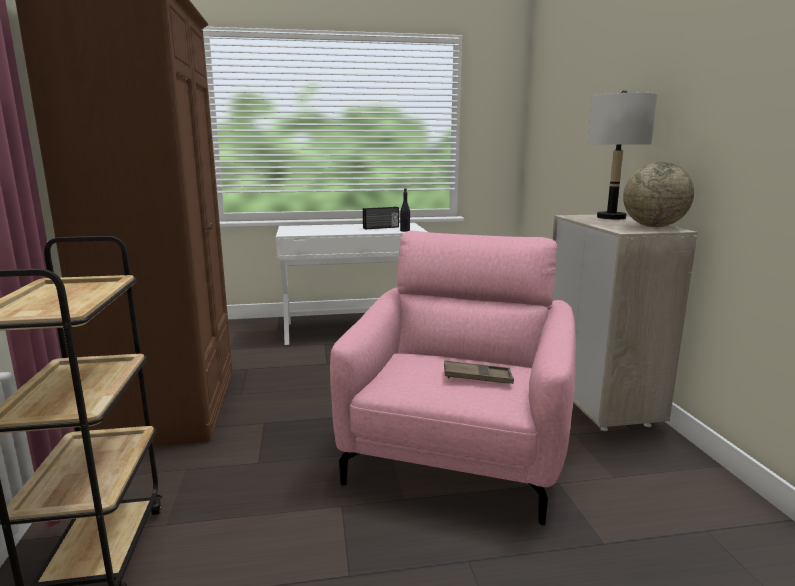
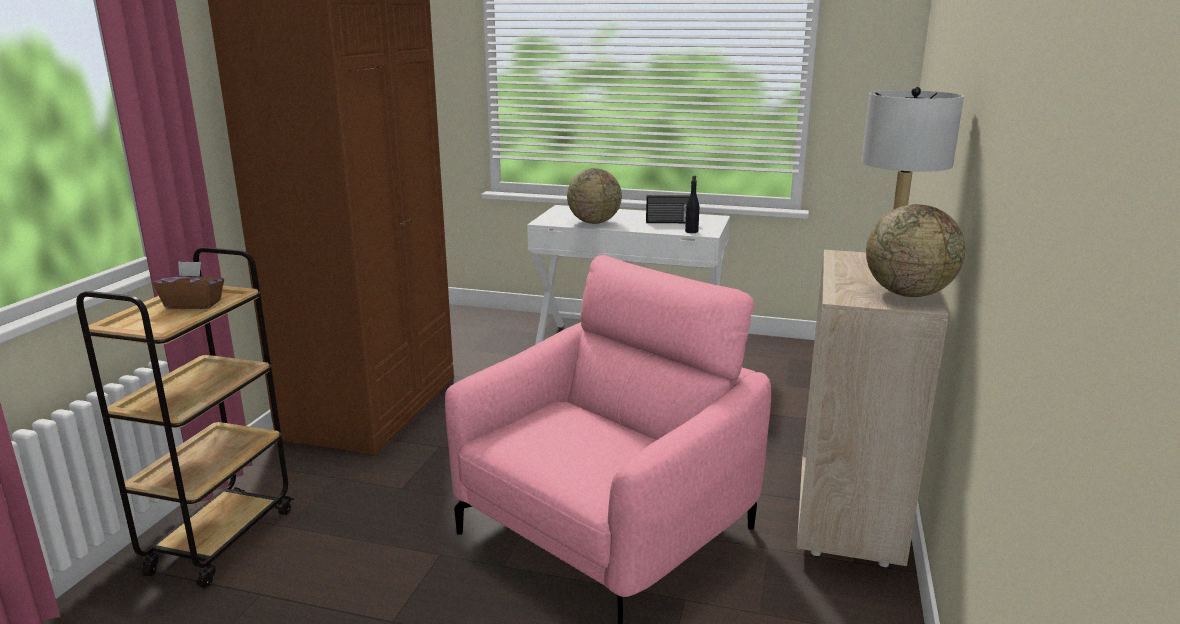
camera: 25 degrees right, 5 degrees up
brown tray [444,360,514,384] -> none
none -> brown tissue box [153,261,224,309]
none -> globe [567,168,622,224]

